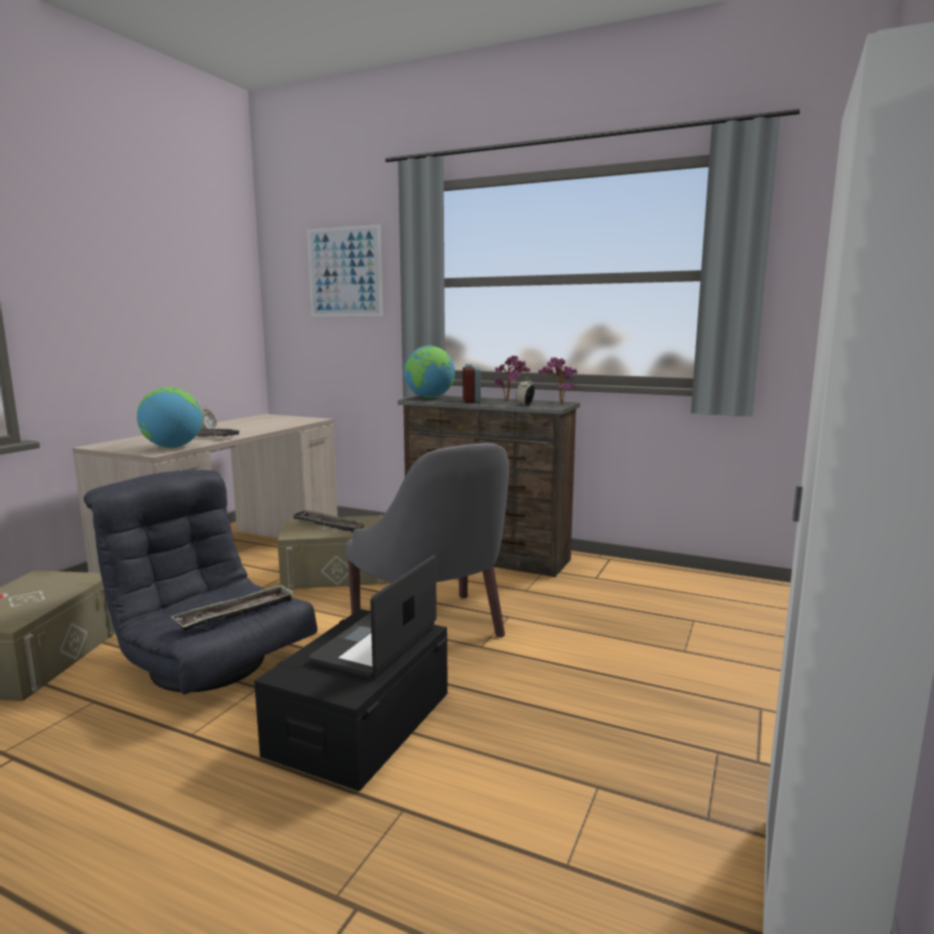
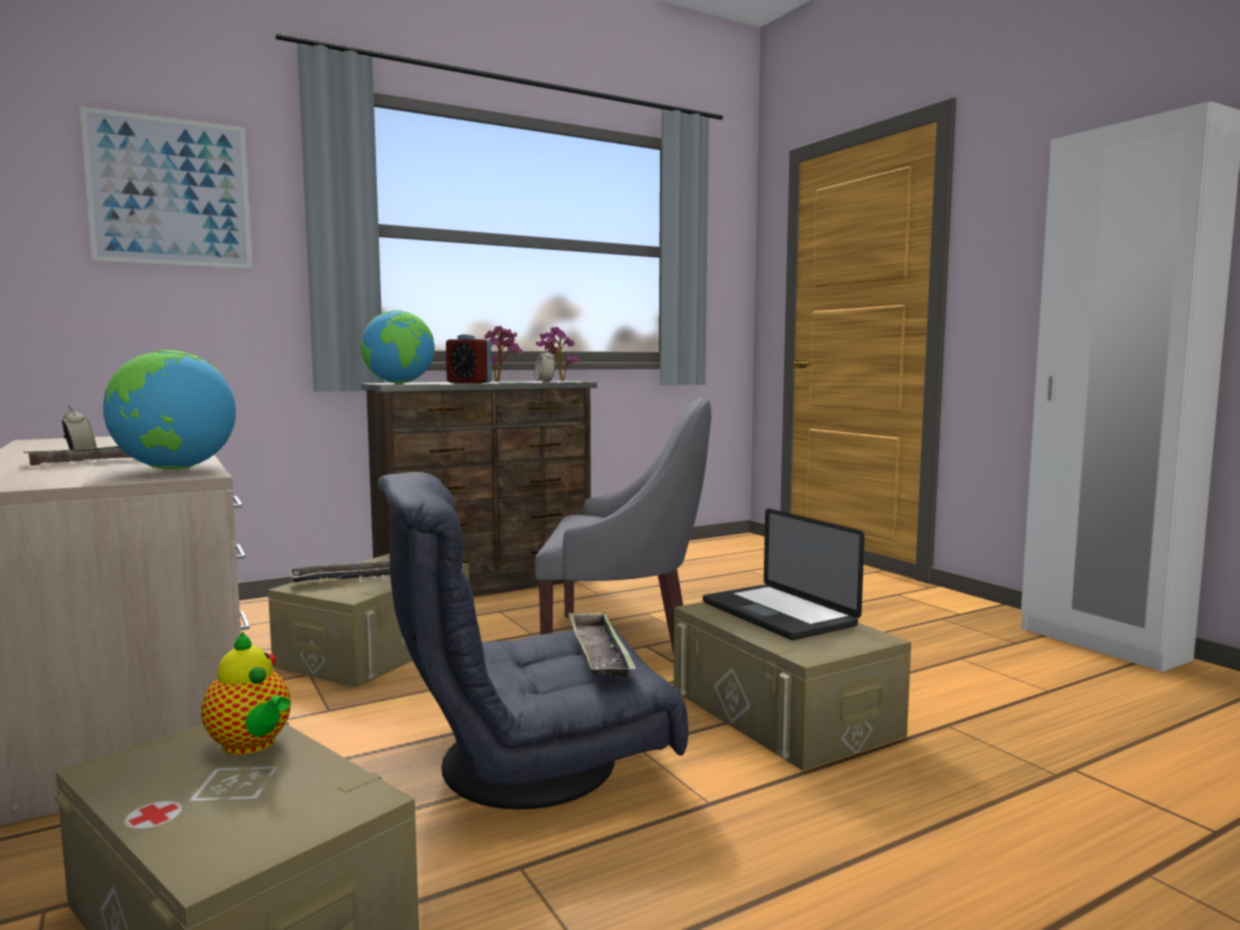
camera: 55 degrees left, 5 degrees down
black storage box [254,609,448,792] -> beige storage box [674,602,911,771]
none -> teapot [201,632,291,755]

